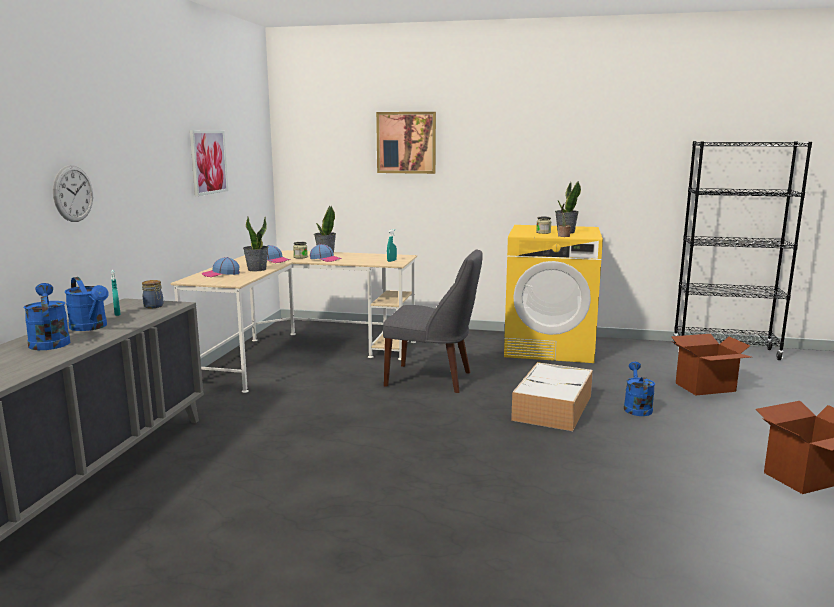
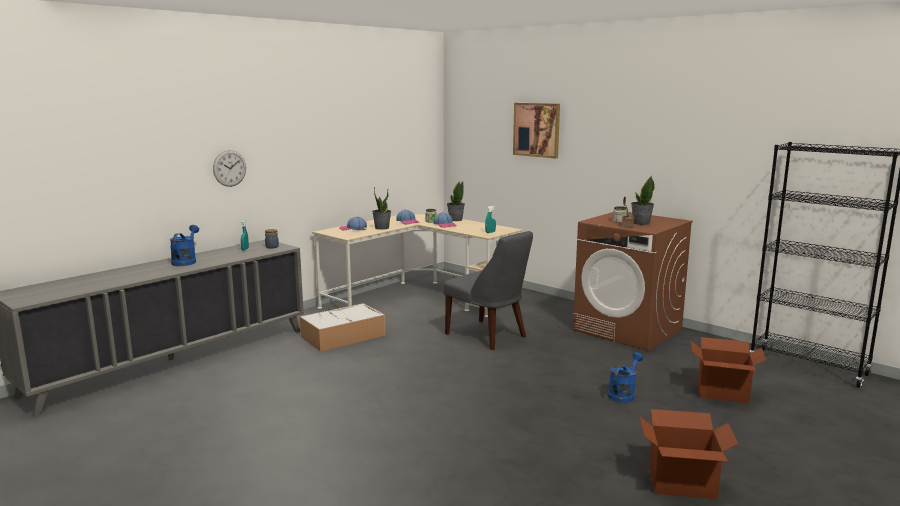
camera: 30 degrees right, 0 degrees up
blue watering can [64,277,108,331] -> none
picture [190,130,228,196] -> none
yellow washing machine [504,225,603,363] -> brown washing machine [573,212,693,351]
storage box [511,362,593,431] -> storage box moved to [300,303,386,352]

